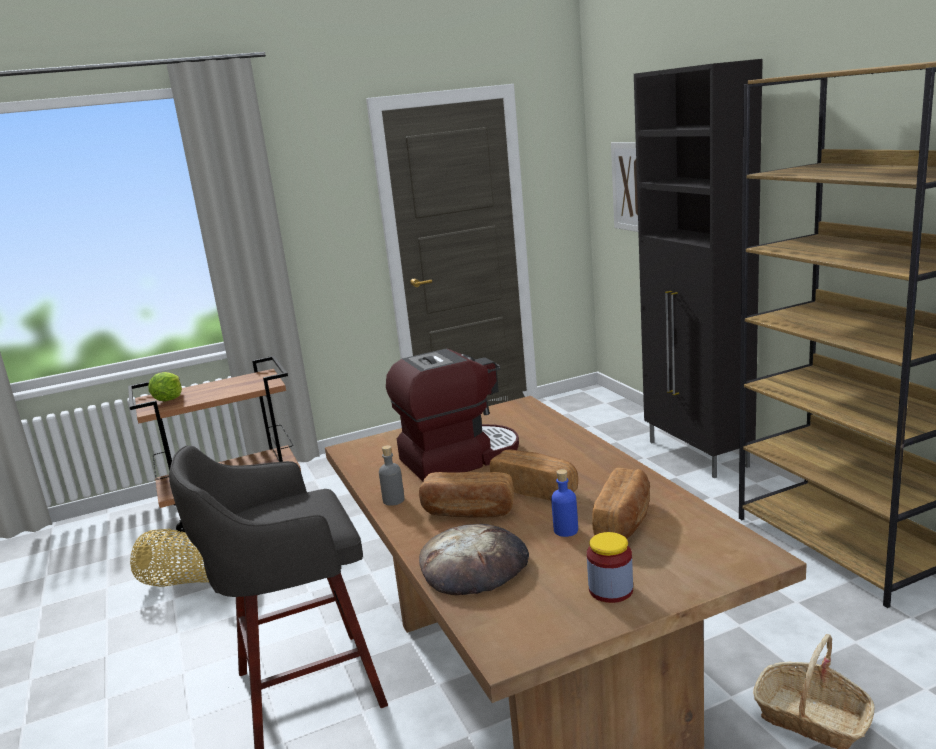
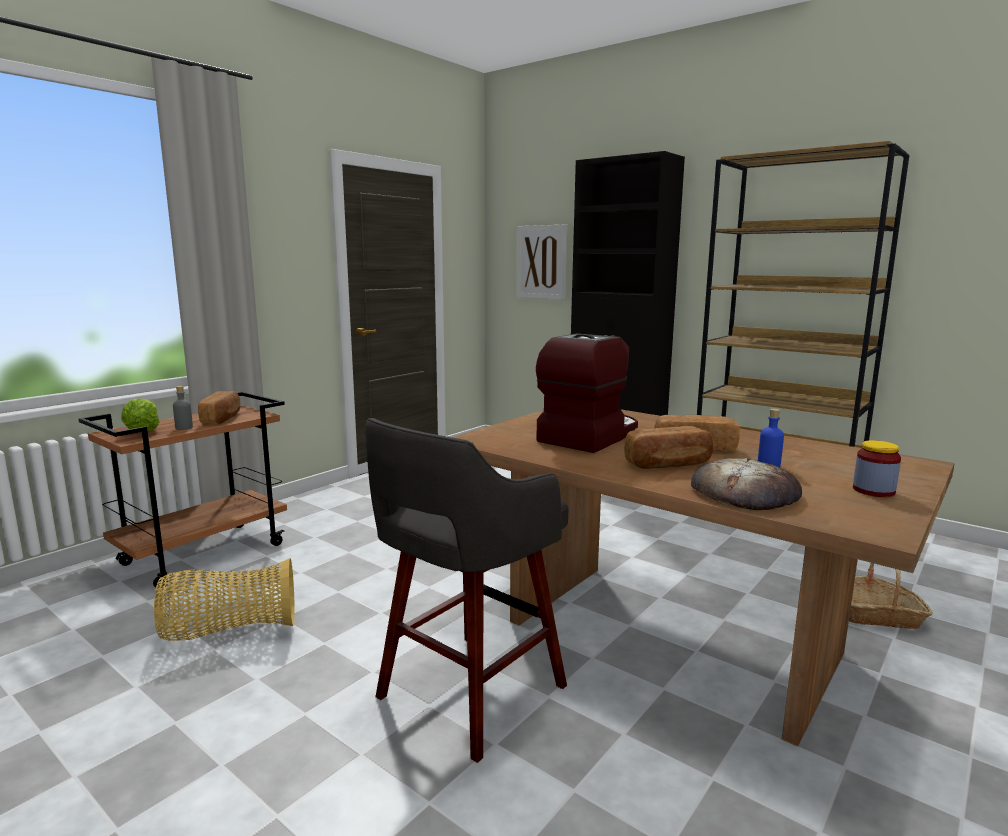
camera: 30 degrees left, 5 degrees down
grey bottle [379,445,404,506] -> grey bottle moved to [173,386,193,430]
bread [592,468,650,539] -> bread moved to [198,391,240,424]

